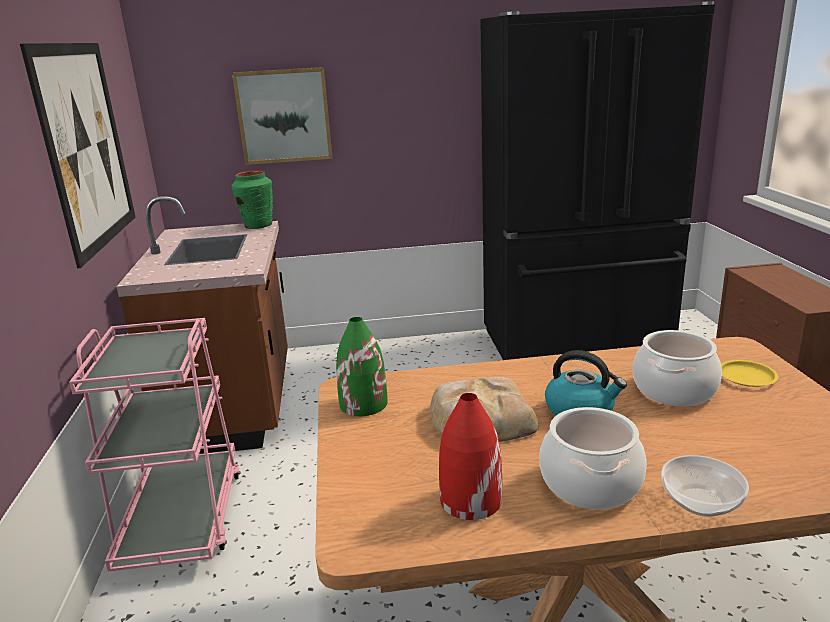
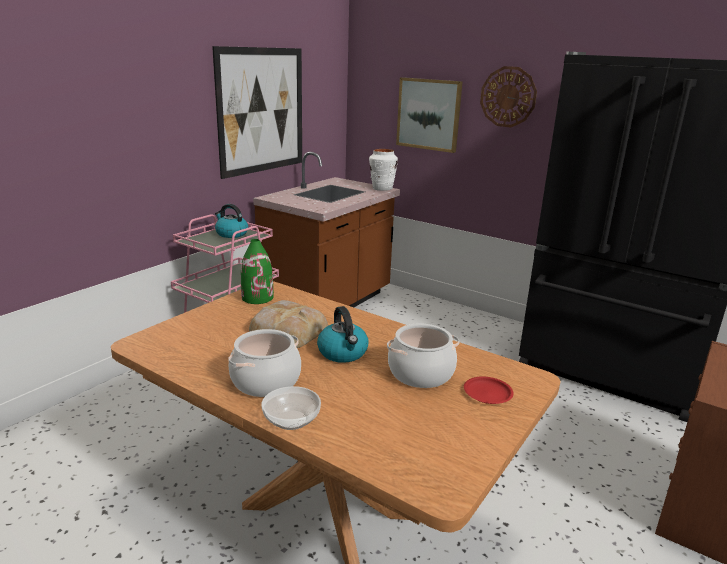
camera: 40 degrees right, 0 degrees up
green vase [231,171,273,229] -> white vase [369,149,398,191]
red vase [439,393,502,520] -> none
yellow plate [721,360,778,387] -> red plate [464,376,514,404]
none -> kettle [215,204,248,238]
none -> wall clock [480,66,537,128]

